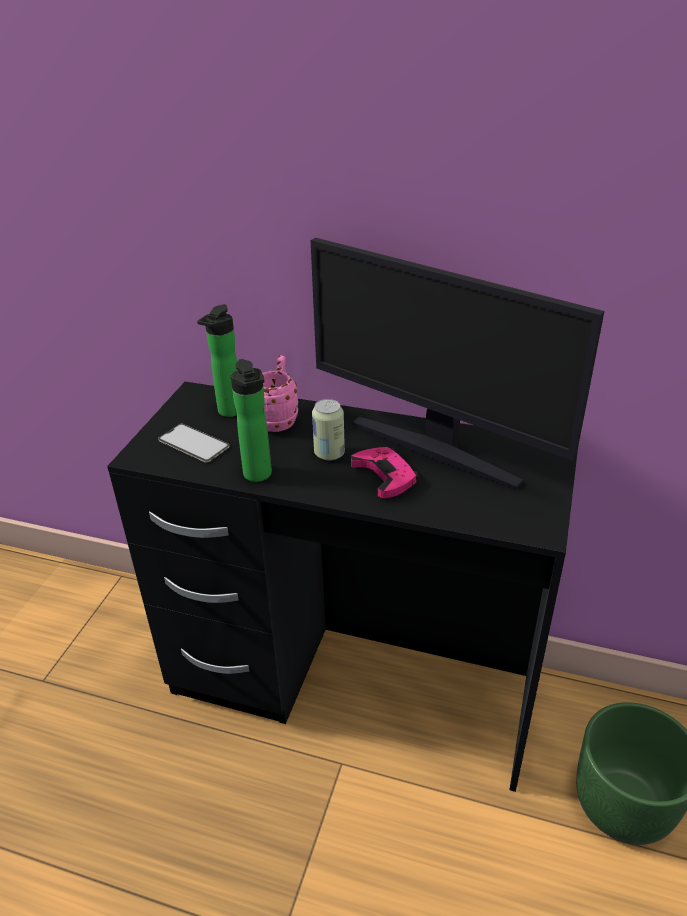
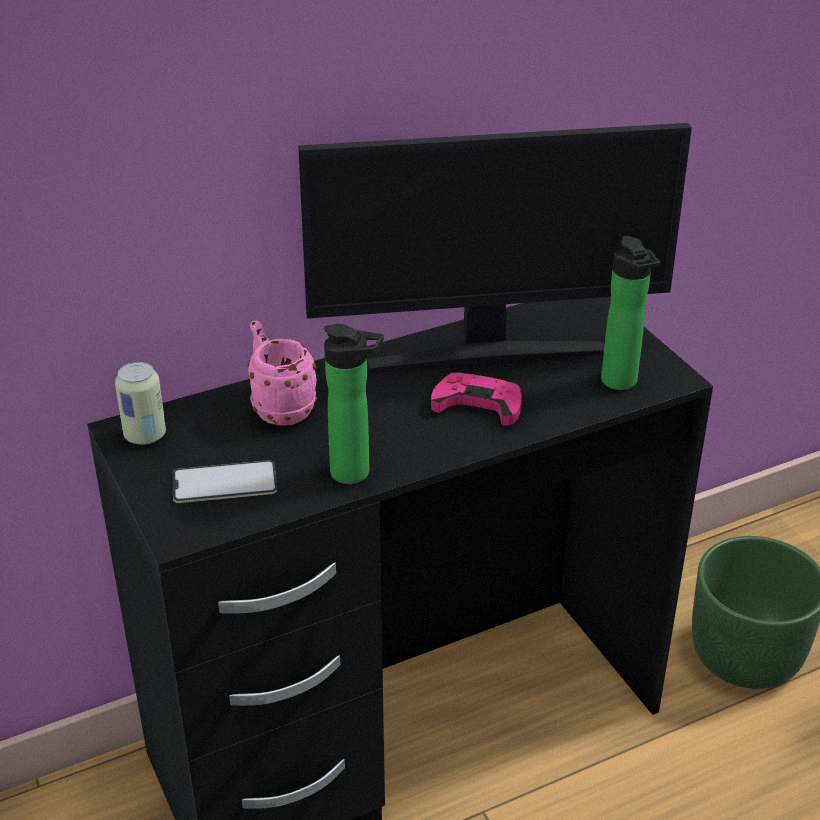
camera: 45 degrees left, 0 degrees up
bottle [197,304,237,417] -> bottle moved to [601,236,661,390]
can [312,399,345,461] -> can moved to [115,362,166,445]

